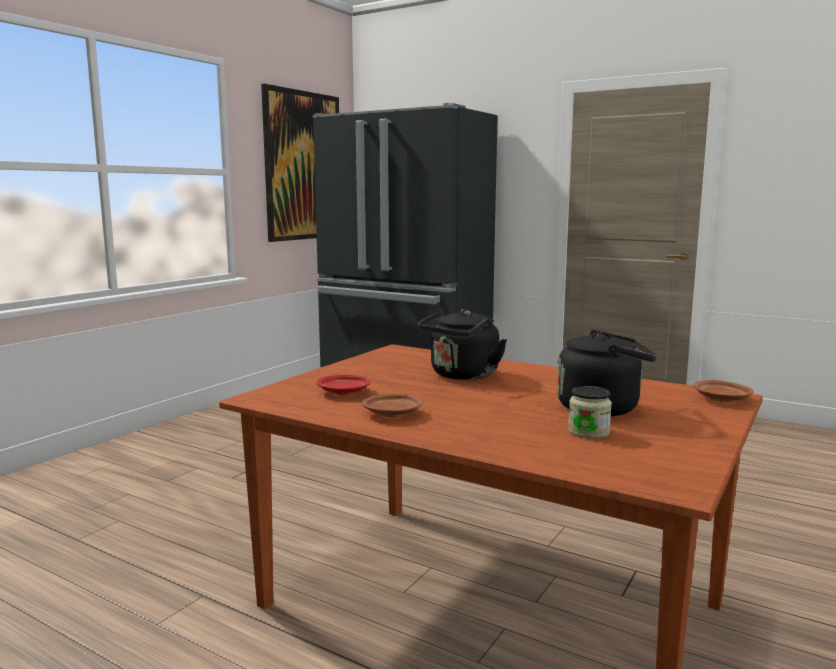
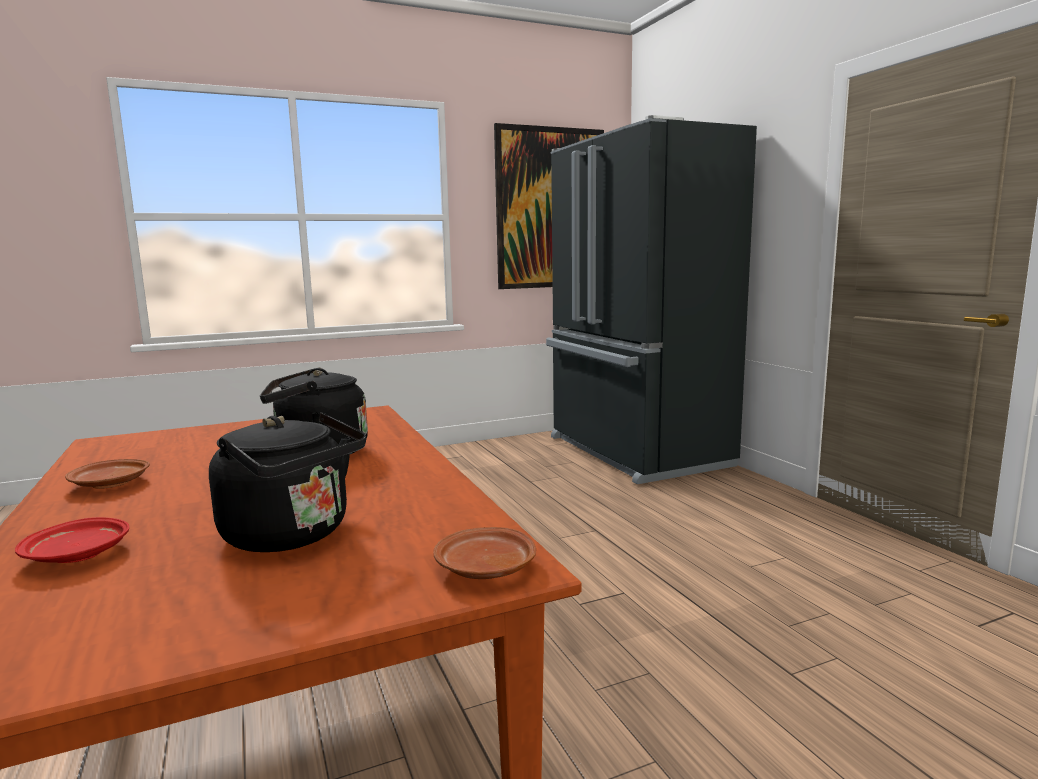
camera: 35 degrees right, 0 degrees up
red plate [317,375,371,395] -> red plate moved to [15,517,129,563]
jar [568,386,612,439] -> none

